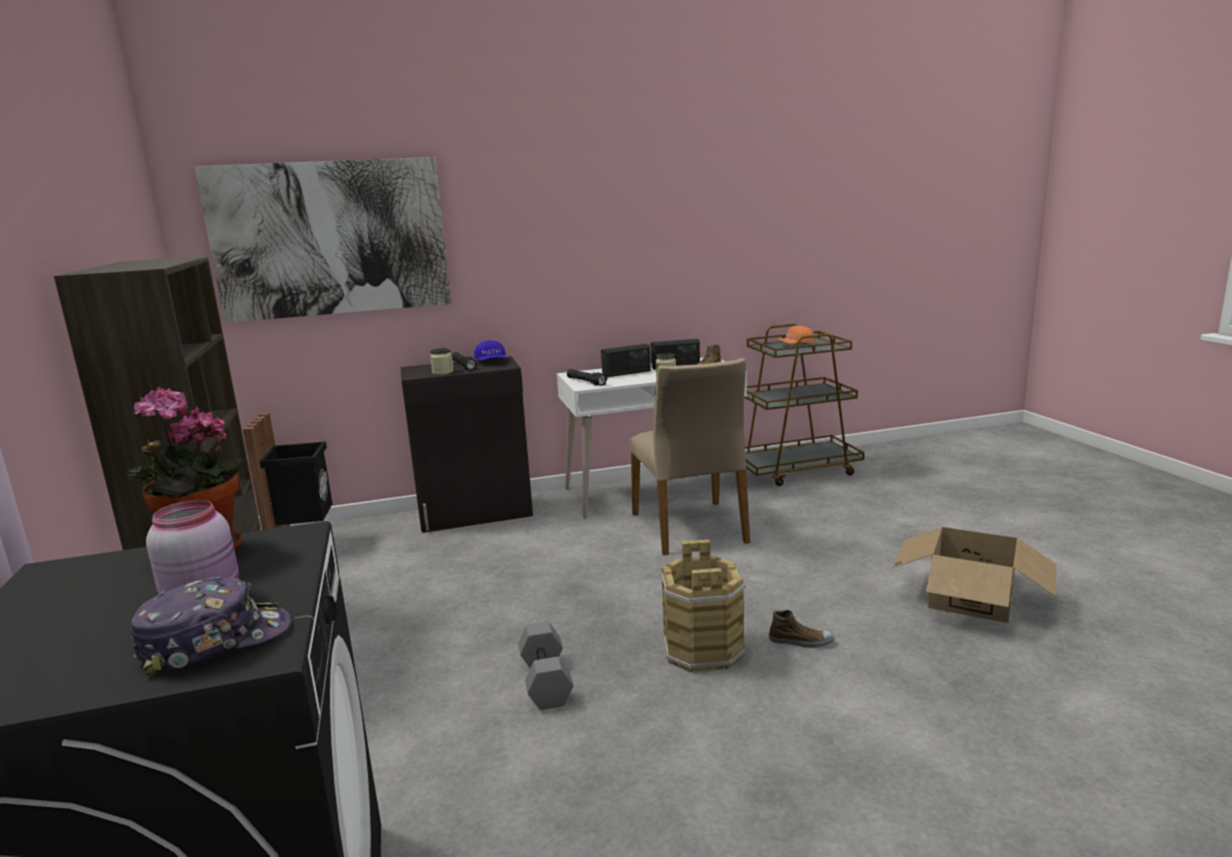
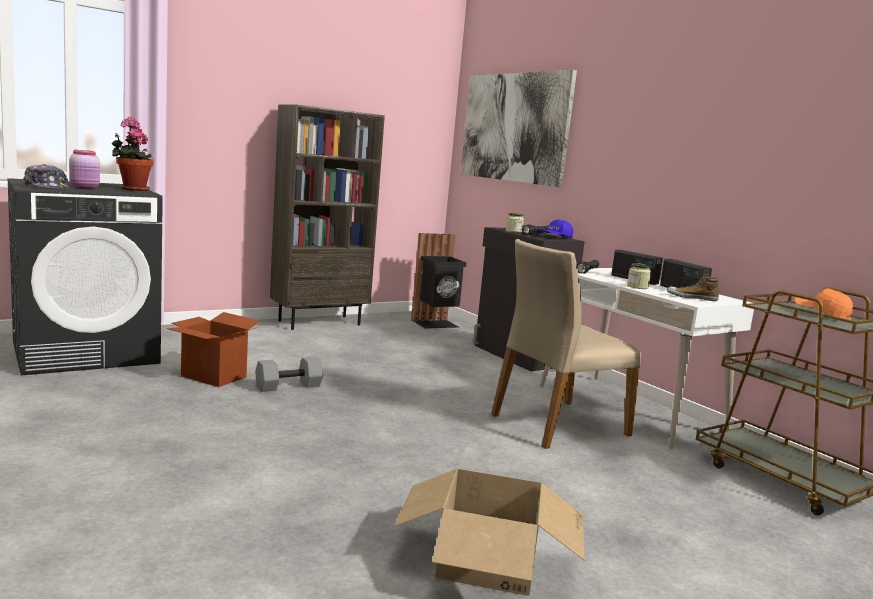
camera: 70 degrees right, 5 degrees down
brown bucket [661,539,746,673] -> none
shoe [769,610,835,648] -> none
none -> cardboard box [167,312,260,387]

